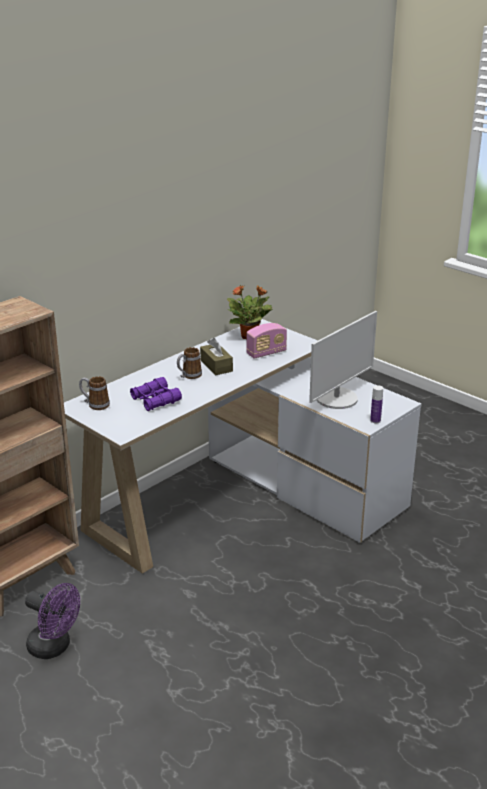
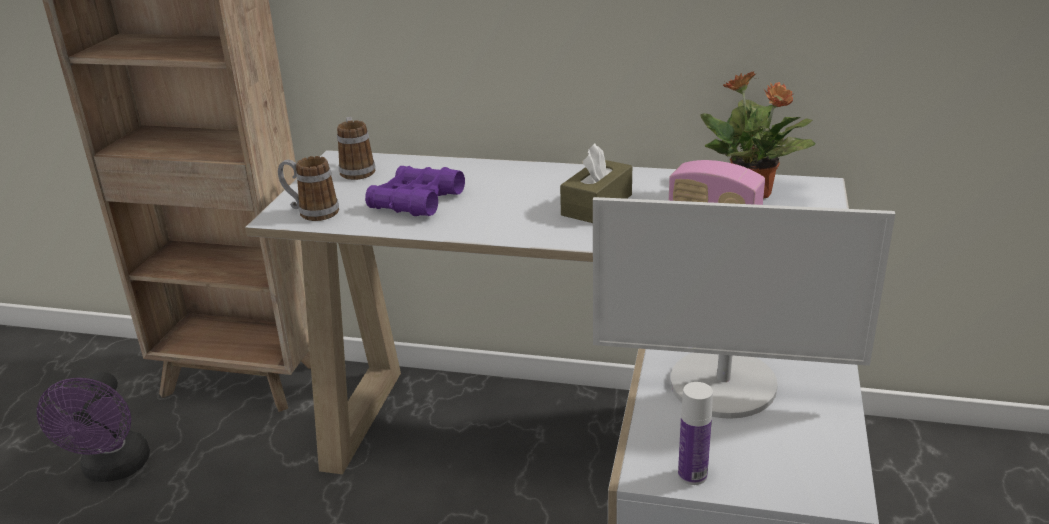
camera: 60 degrees right, 0 degrees up
mug [177,347,202,379] -> mug moved to [278,156,339,221]

